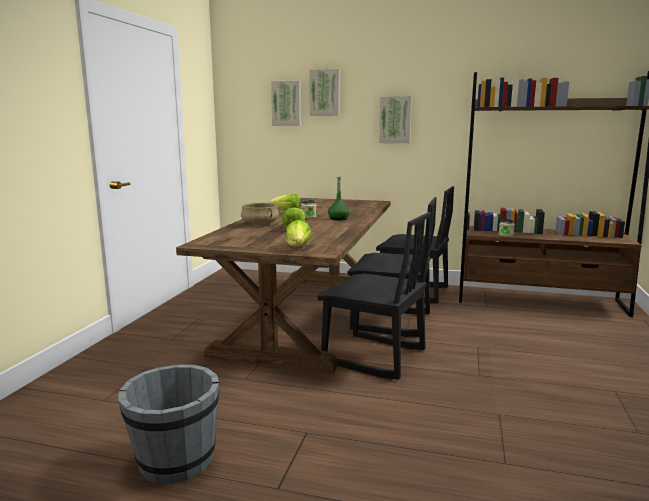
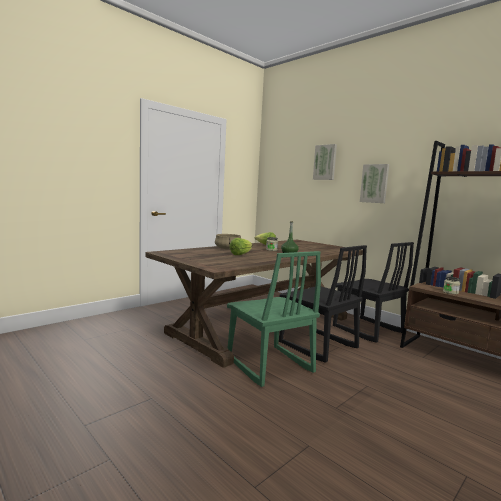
camera: 30 degrees right, 5 degrees down
grey bucket [118,365,219,483] -> none
picture [271,81,301,126] -> none
lettuce [286,220,312,247] -> none
black chair [317,212,431,380] -> green chair [227,251,321,387]

